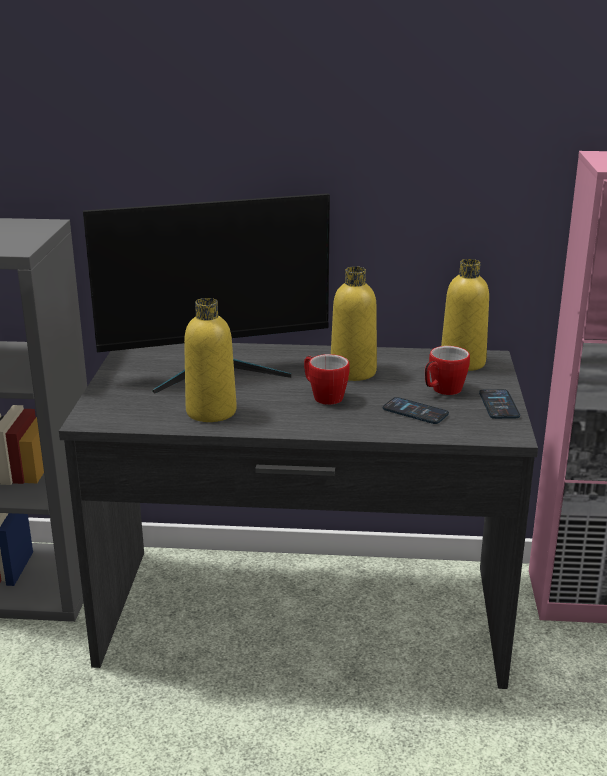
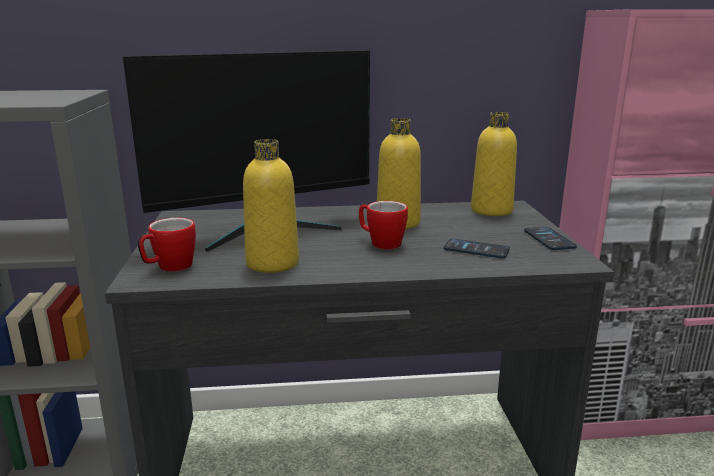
camera: 10 degrees left, 5 degrees down
mug [425,346,470,395] -> mug moved to [138,218,196,272]

